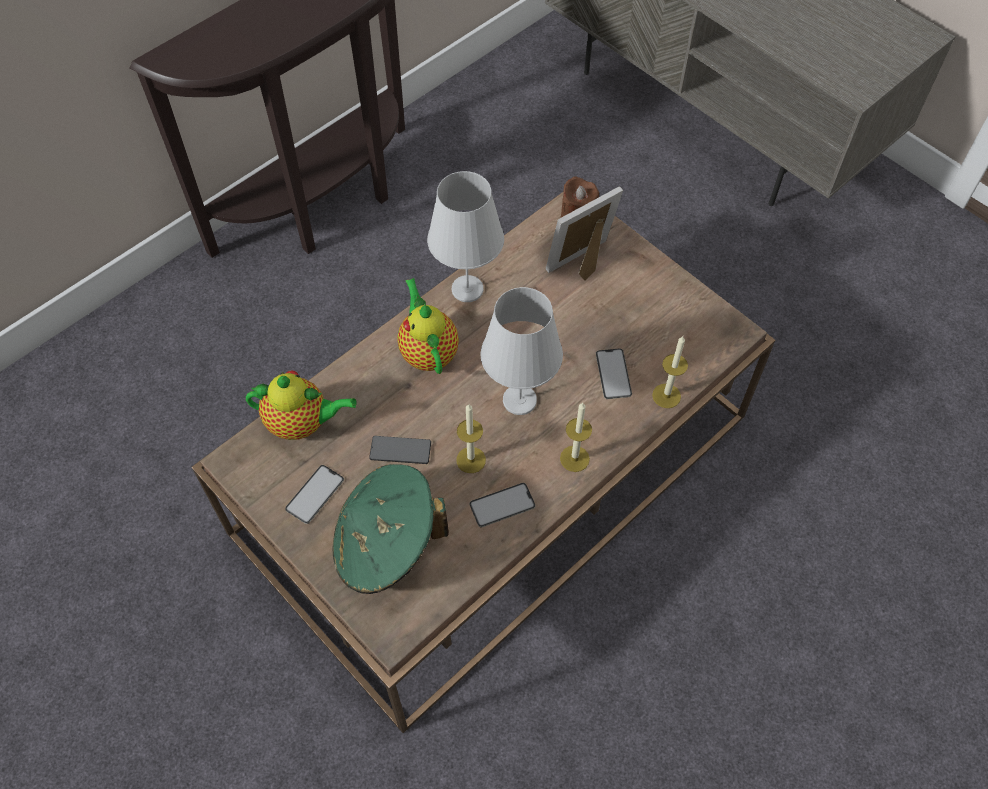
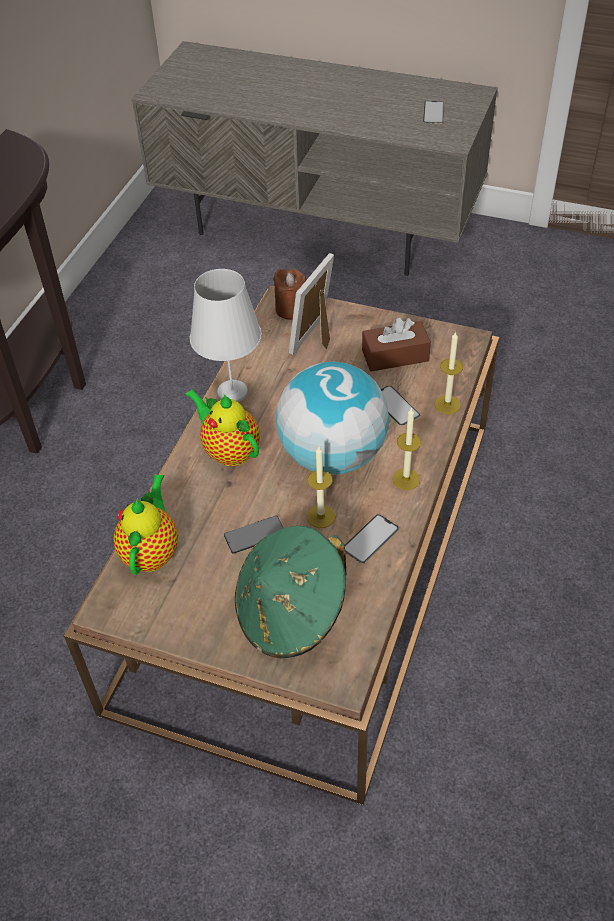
camera: 25 degrees left, 10 degrees down
teapot [246,371,356,440] -> teapot turned 60 degrees counterclockwise [113,474,178,575]
phone [285,465,344,524] -> phone moved to [423,101,445,124]
white table lamp [480,287,563,415] -> globe [276,362,389,475]
none -> brown tissue box [362,318,431,372]

